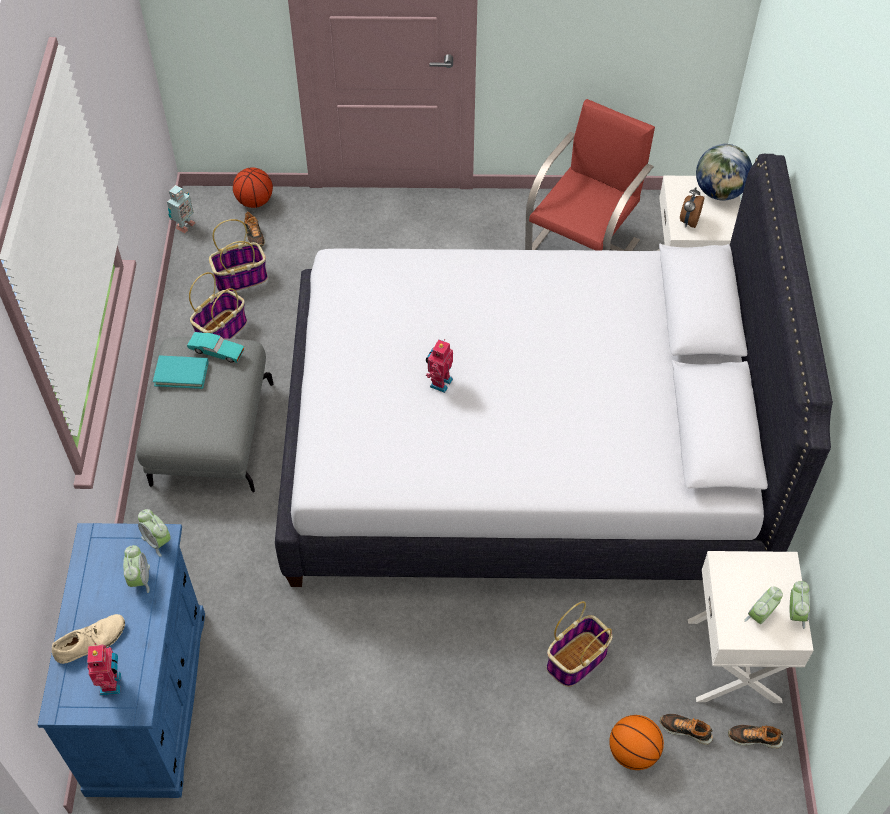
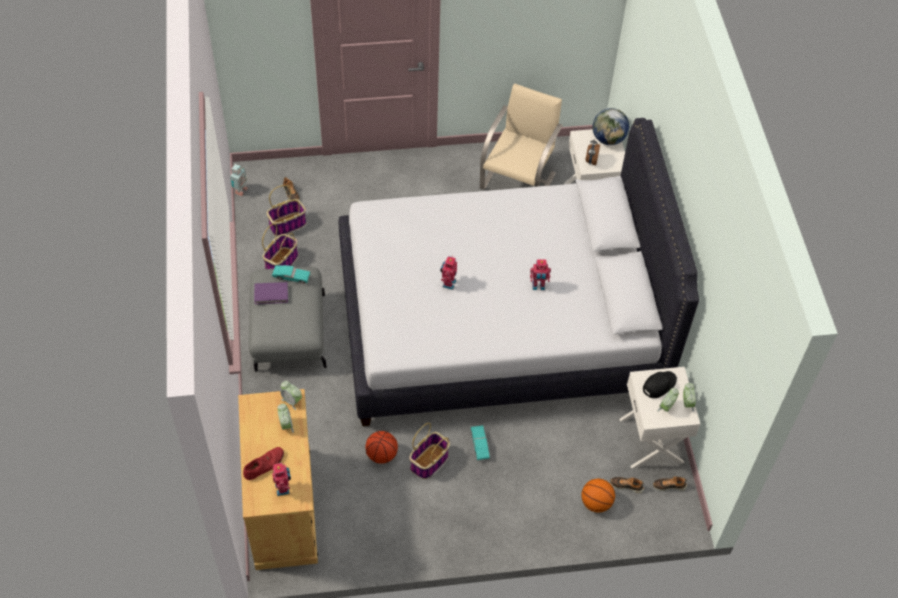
camera: 10 degrees left, 0 degrees up
blue cabinet [38,523,205,798] -> beige cabinet [238,389,318,570]
beige shoe [52,614,125,664] -> red shoe [243,447,284,480]
turquoise book [153,356,209,389] -> purple book [254,282,288,304]
basketball [233,167,273,208] -> basketball moved to [366,431,398,464]
red chair [525,99,655,251] -> beige chair [480,83,563,190]
basket [546,601,613,687] -> basket moved to [409,423,450,479]
none -> turquoise toy car [471,425,490,460]
none -> toy robot [530,259,551,290]
none -> black cap [643,371,677,398]

